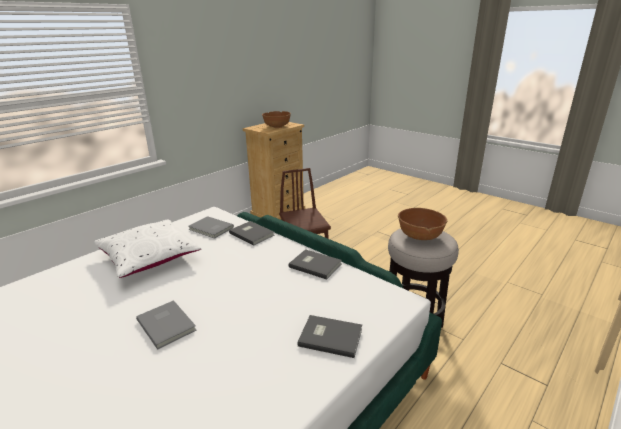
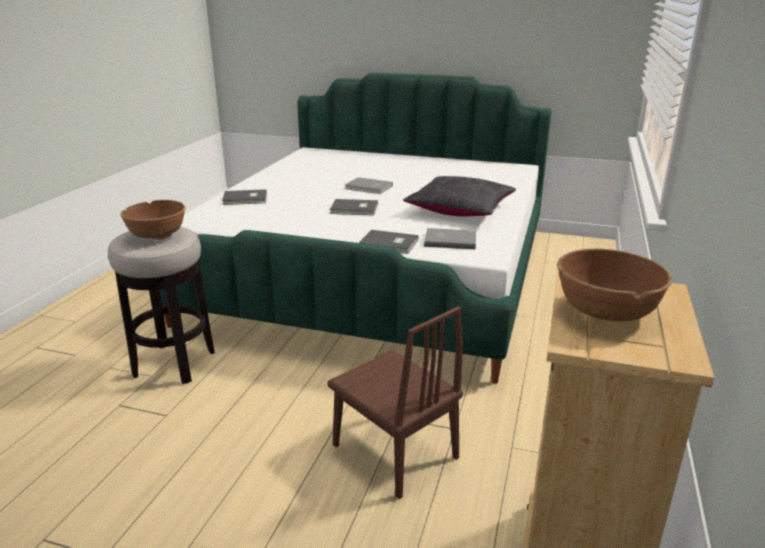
camera: 155 degrees right, 0 degrees up
white pillow [94,219,201,278] -> black pillow [403,176,516,216]
grey book [288,249,342,280] -> grey book moved to [330,199,378,216]

